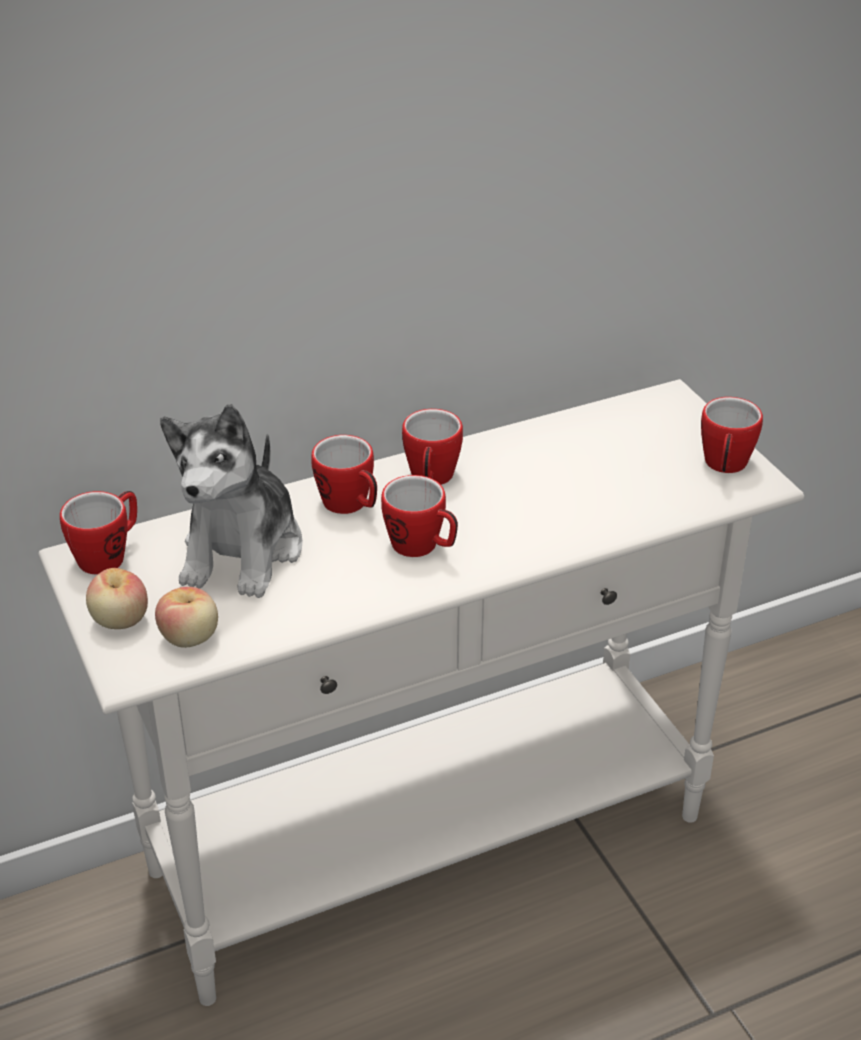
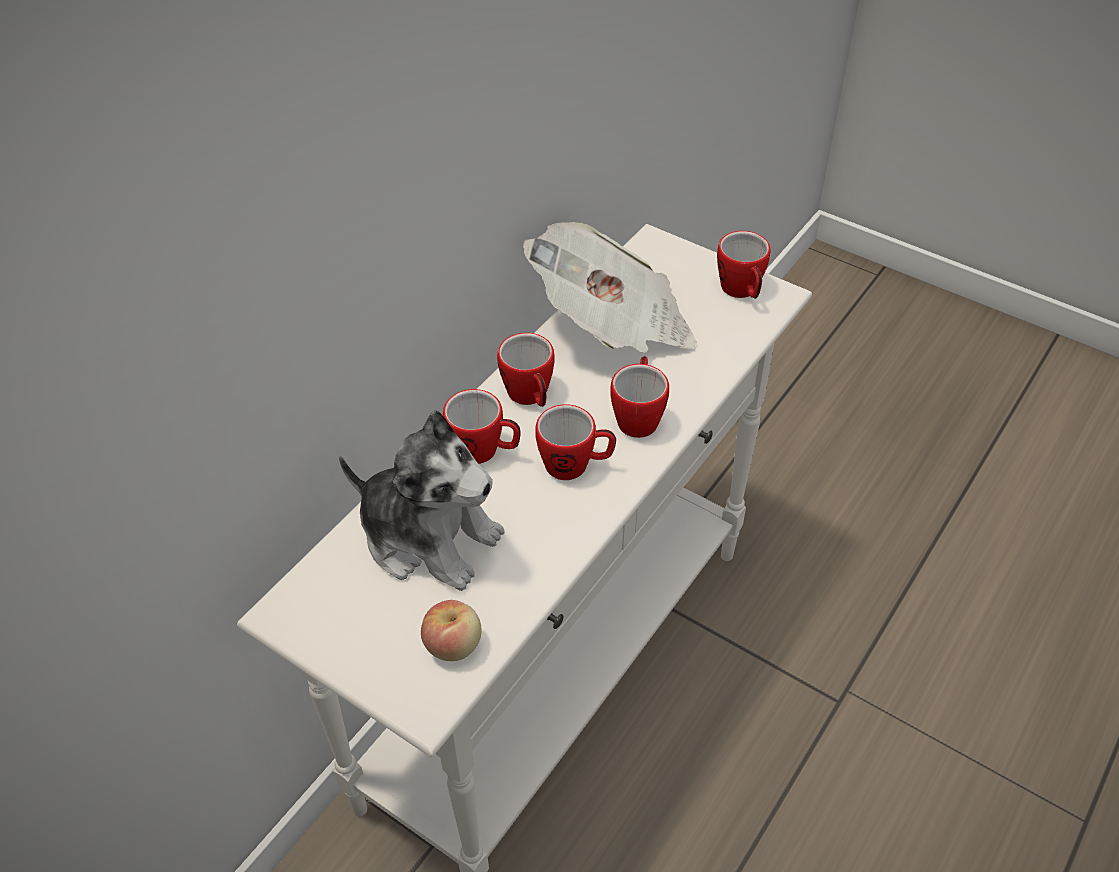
camera: 30 degrees left, 10 degrees up
mug [60,491,137,574] -> mug moved to [610,356,669,438]
apple [86,568,148,629] -> none
plush toy [160,404,302,598] -> plush toy turned 45 degrees counterclockwise [339,410,504,591]
none -> newspaper [523,222,697,353]

